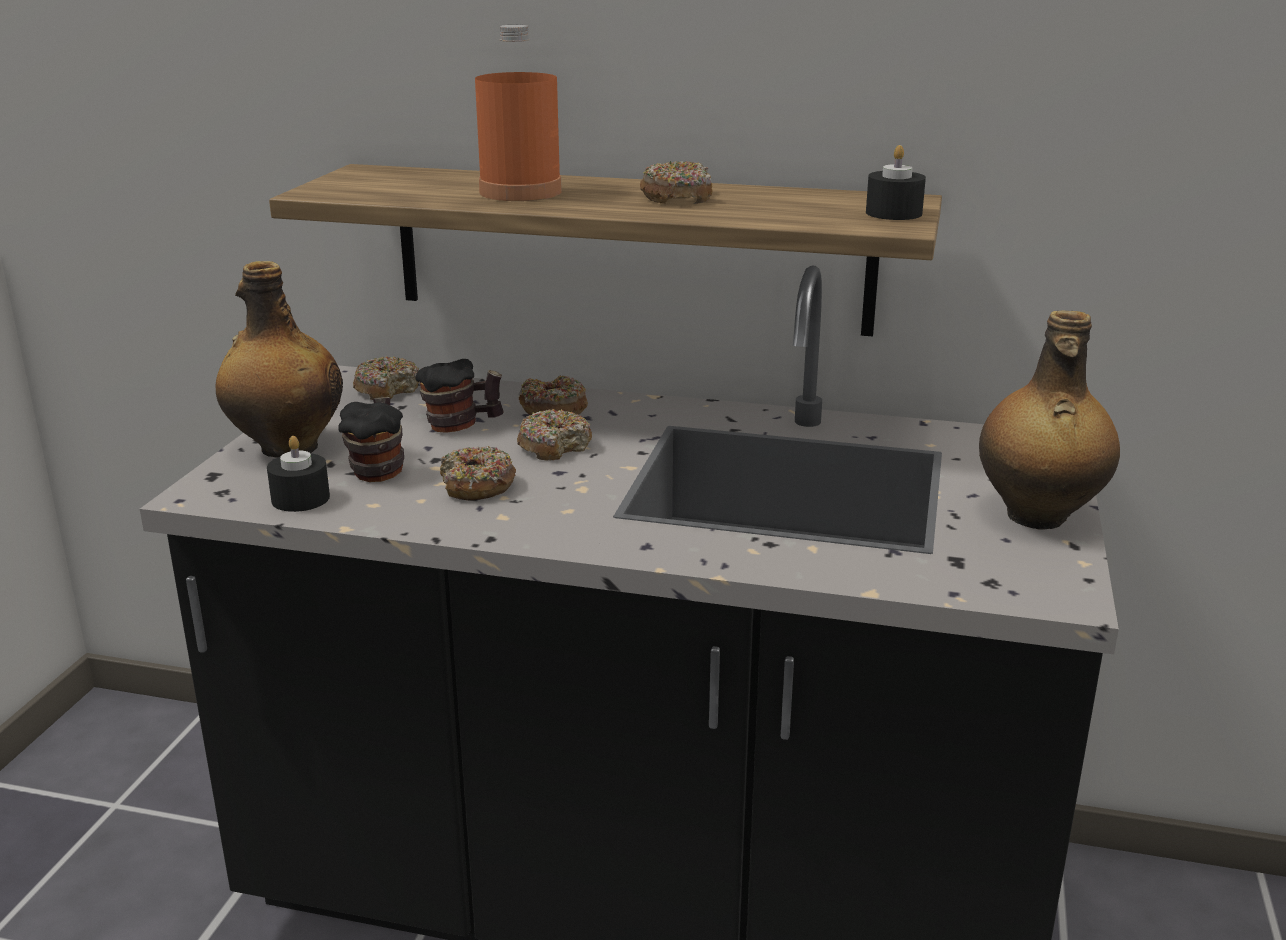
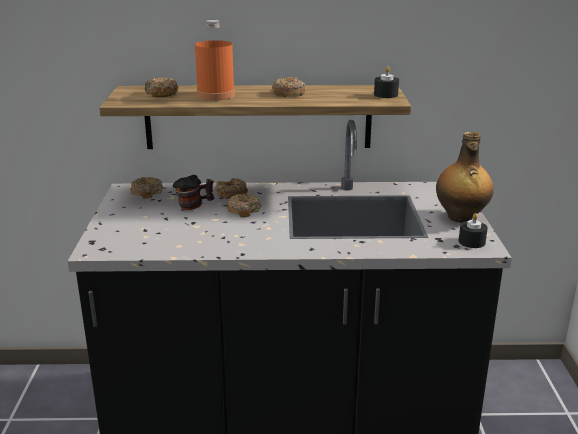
camera: 15 degrees left, 0 degrees up
bottle [216,261,343,458] -> none
black candle [267,436,330,512] -> black candle moved to [459,213,488,248]
mug [338,397,404,482] -> none
donut [440,446,516,500] -> donut moved to [145,77,179,97]

